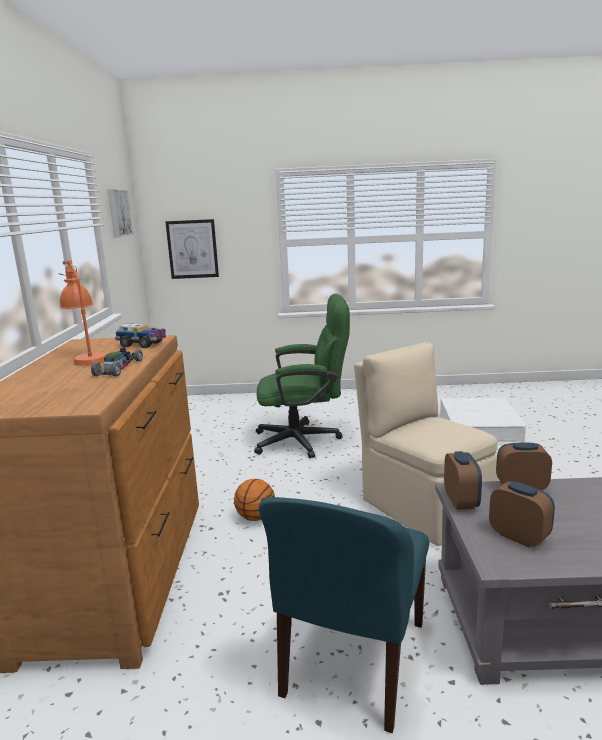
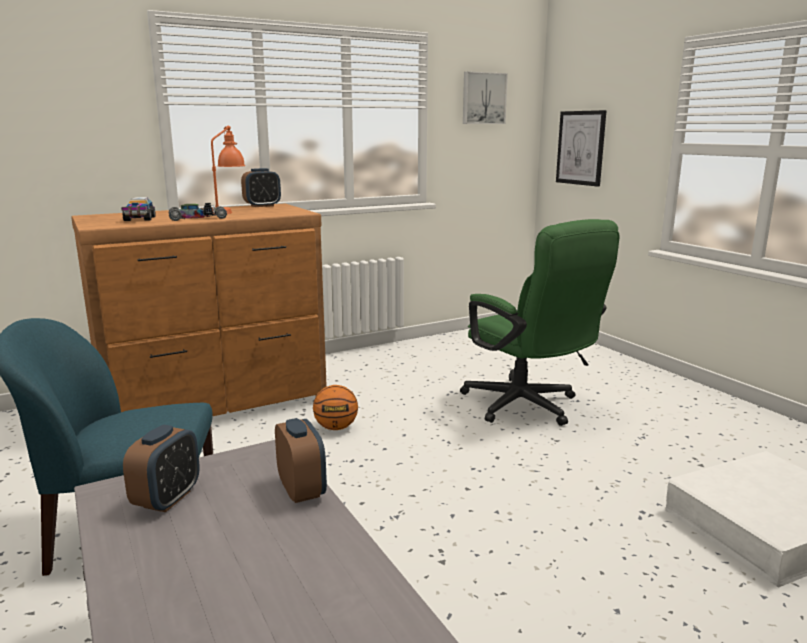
camera: 60 degrees right, 0 degrees up
toy truck [115,324,166,348] -> toy truck moved to [121,197,156,221]
beige chair [354,342,498,546] -> none
alarm clock [444,451,482,510] -> alarm clock moved to [241,168,281,207]

